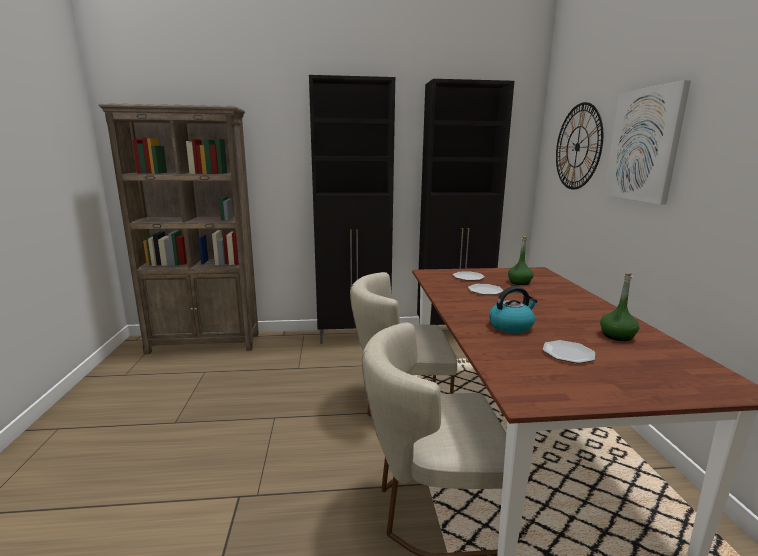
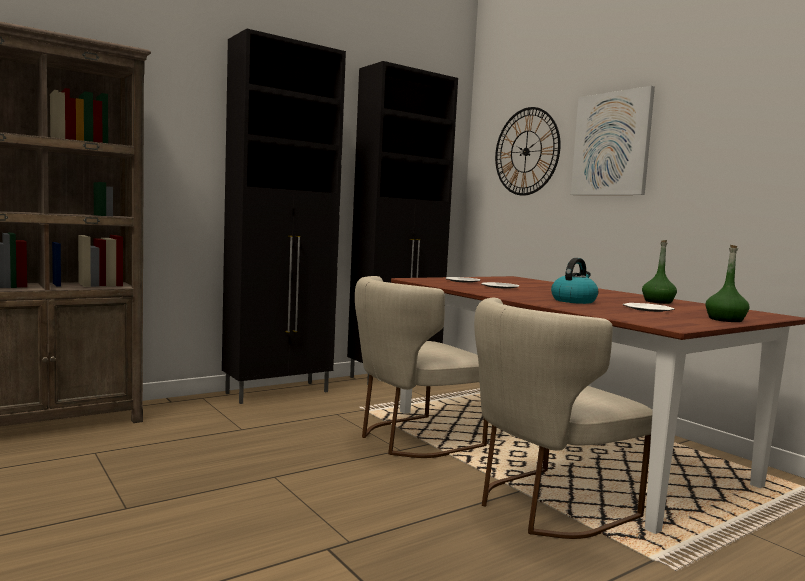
camera: 30 degrees left, 10 degrees down
green bottle [508,236,534,285] -> green bottle moved to [705,245,750,322]

